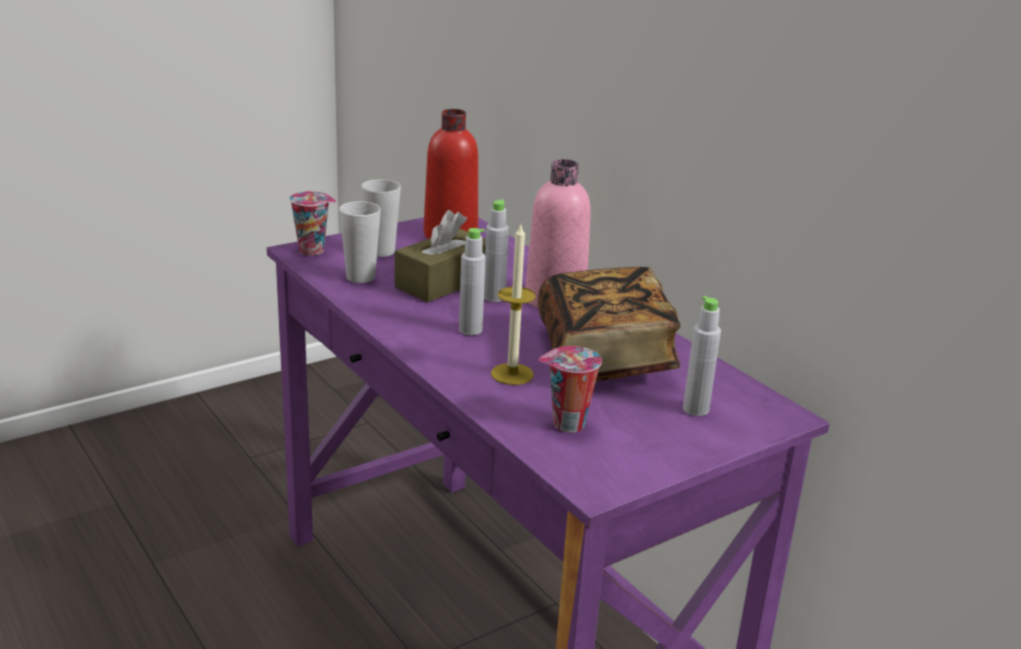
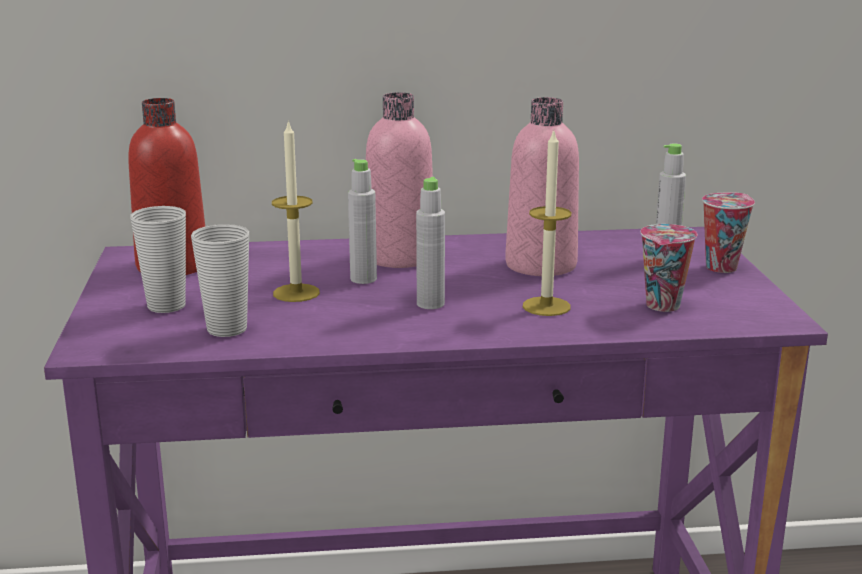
camera: 60 degrees left, 5 degrees down
cup [289,191,336,256] -> cup moved to [702,192,755,273]
brown tissue box [395,210,486,302] -> candle [272,120,320,302]
book [538,267,681,381] -> pink bottle [505,97,579,276]

